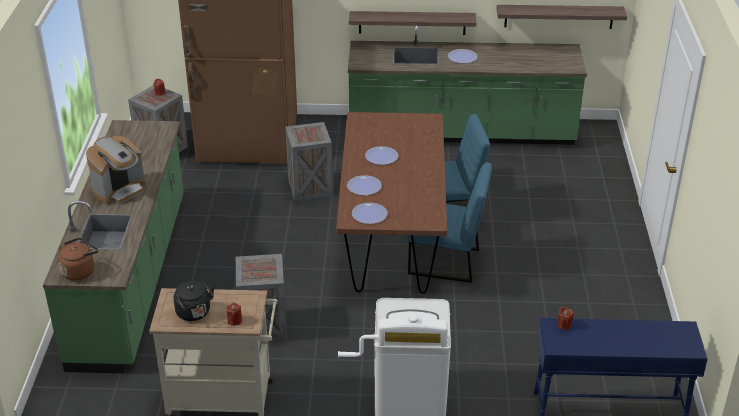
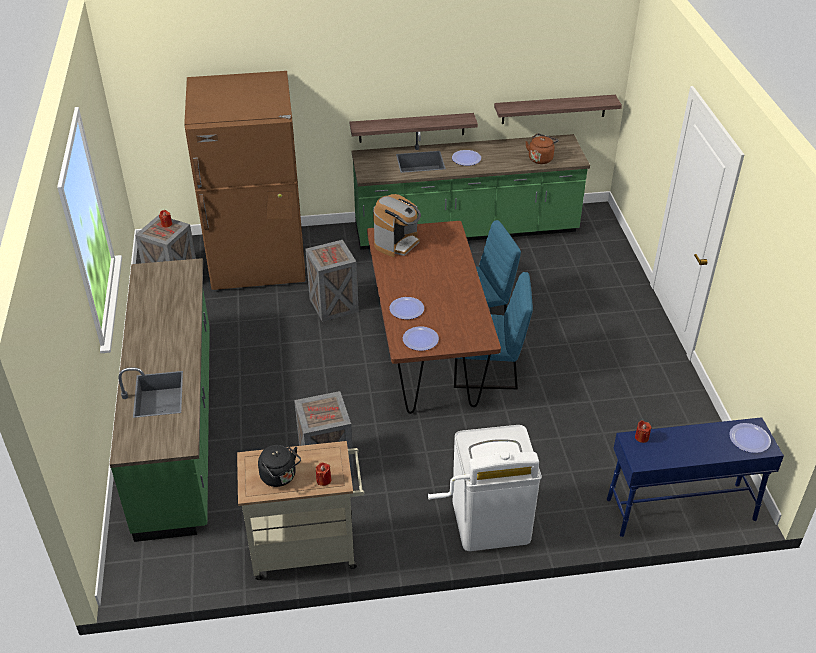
camera: 10 degrees left, 5 degrees up
brown kettle [58,238,98,281] -> brown kettle moved to [525,133,559,164]
coffee machine [86,136,146,205] -> coffee machine moved to [373,194,421,257]
plate [365,146,398,165] -> plate moved to [729,423,771,453]

